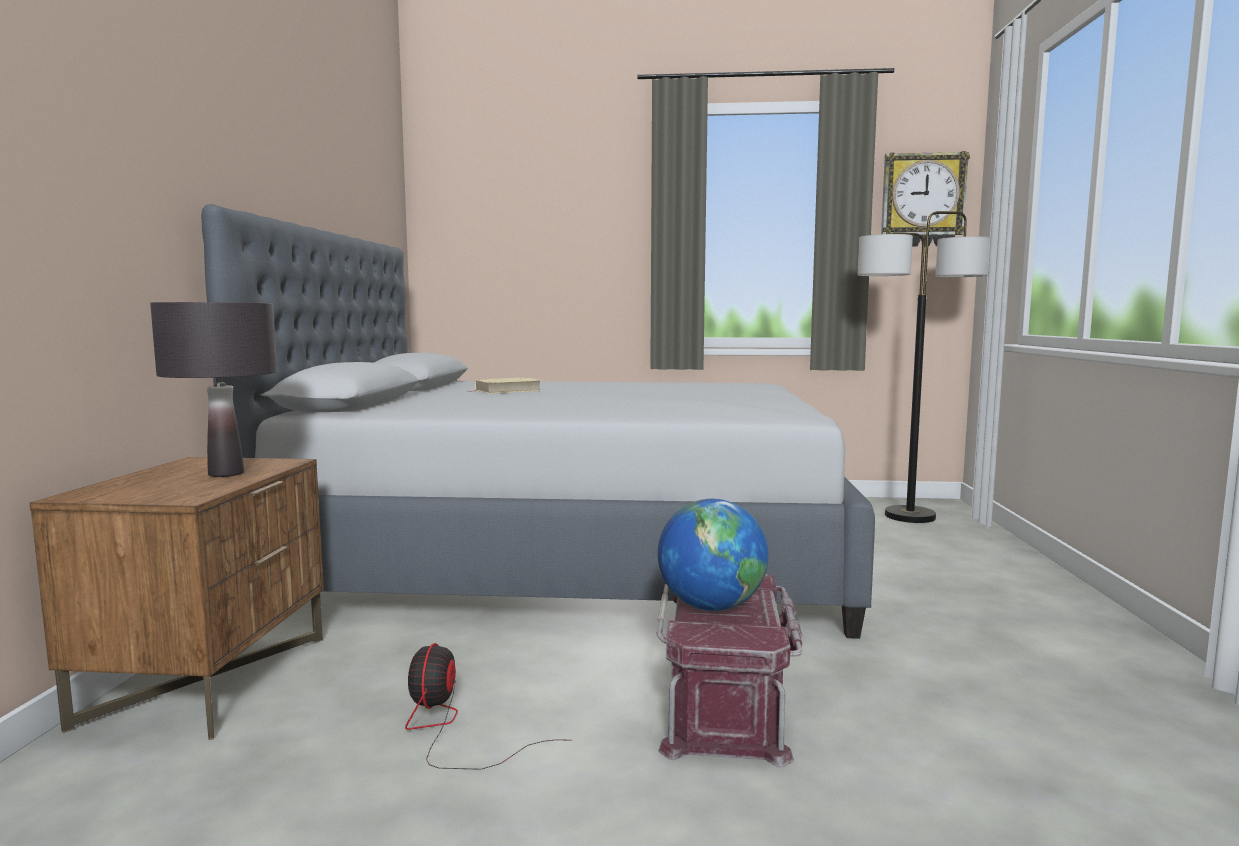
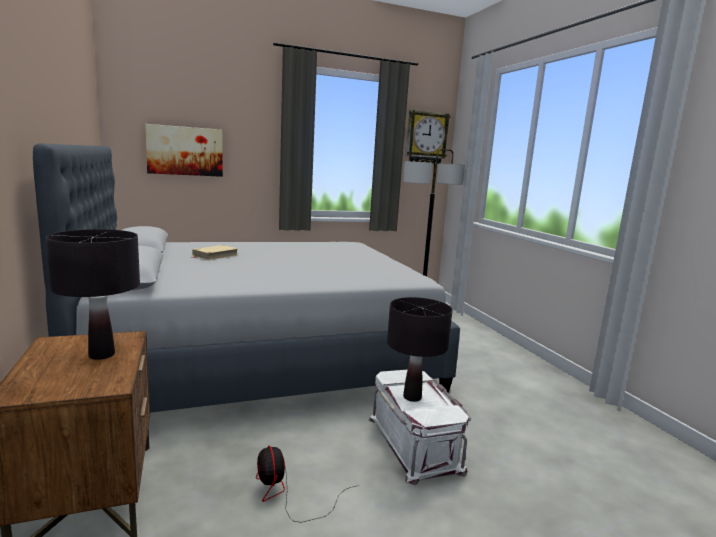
camera: 25 degrees left, 5 degrees up
red storage box [656,574,803,767] -> white storage box [369,370,471,485]
globe [658,499,768,611] -> black table lamp [387,297,453,402]
none -> picture [145,124,223,177]

